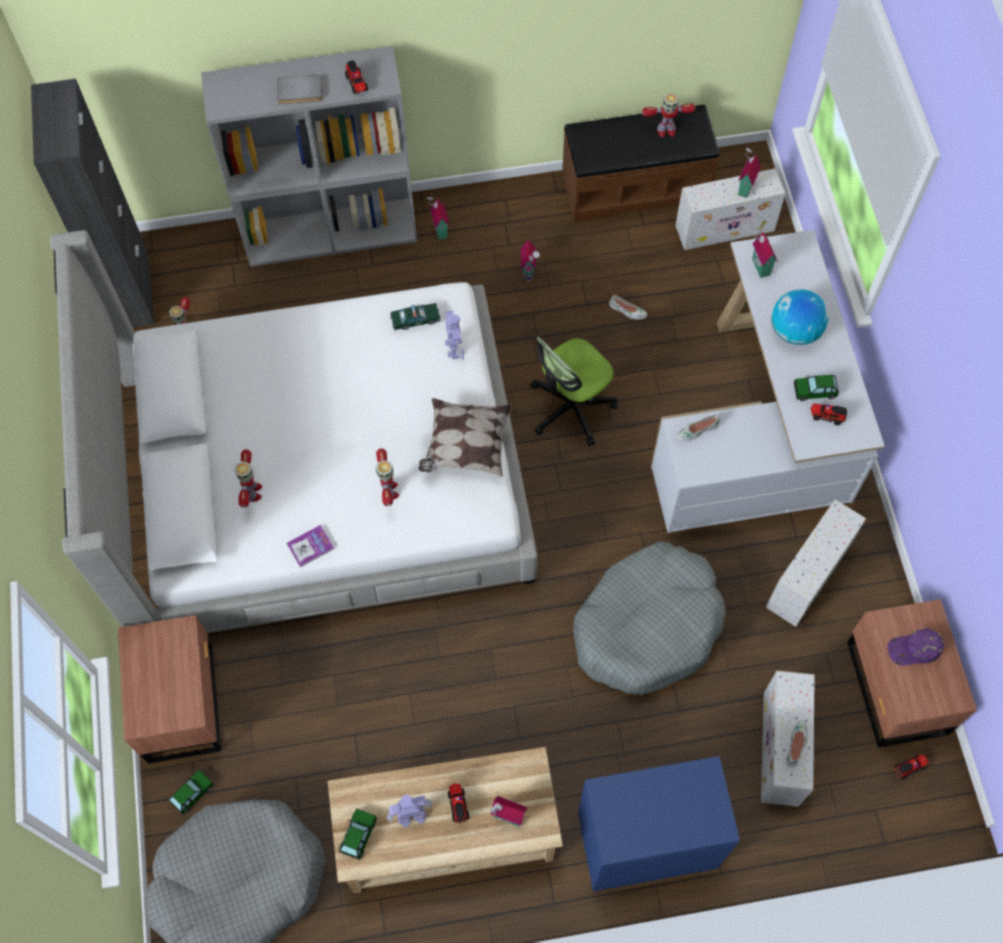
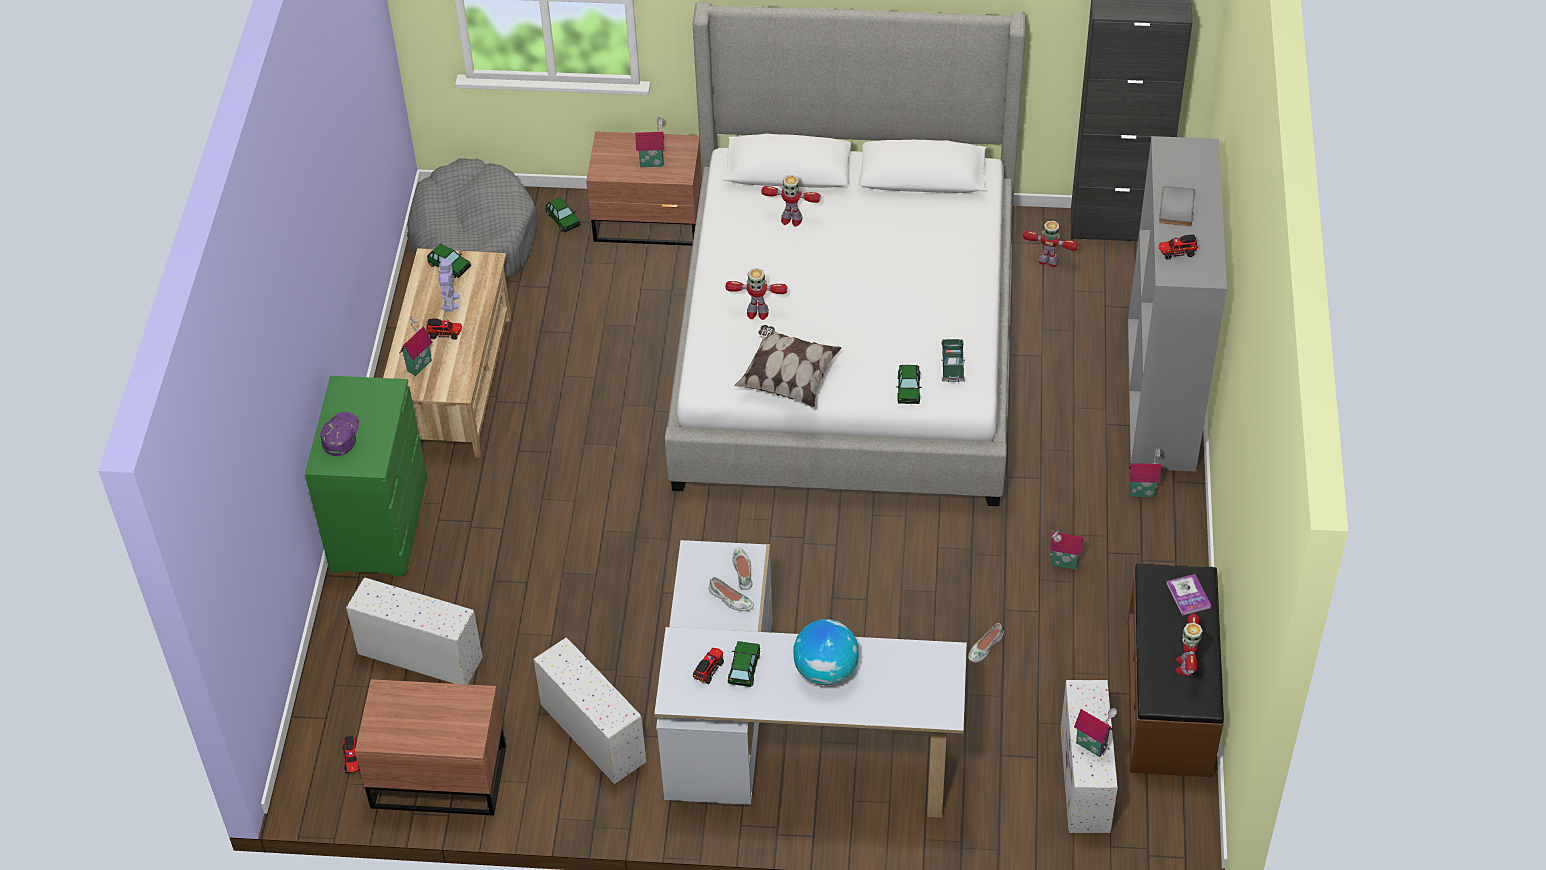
camera: 105 degrees right, 15 degrees down
book [287,525,334,567] -> book moved to [1167,574,1212,616]
toy robot [445,311,465,360] -> toy car [896,365,922,404]
office chair [530,337,618,446] -> none
grey dog bed [573,541,726,695] -> none
blue dresser [578,756,740,892] -> green dresser [305,376,427,576]
toy house [752,227,778,278] -> toy house moved to [635,117,665,167]
white shoe [786,720,808,768] -> white shoe moved to [709,577,754,611]
purple cap [888,628,944,666] -> purple cap moved to [320,412,359,456]

